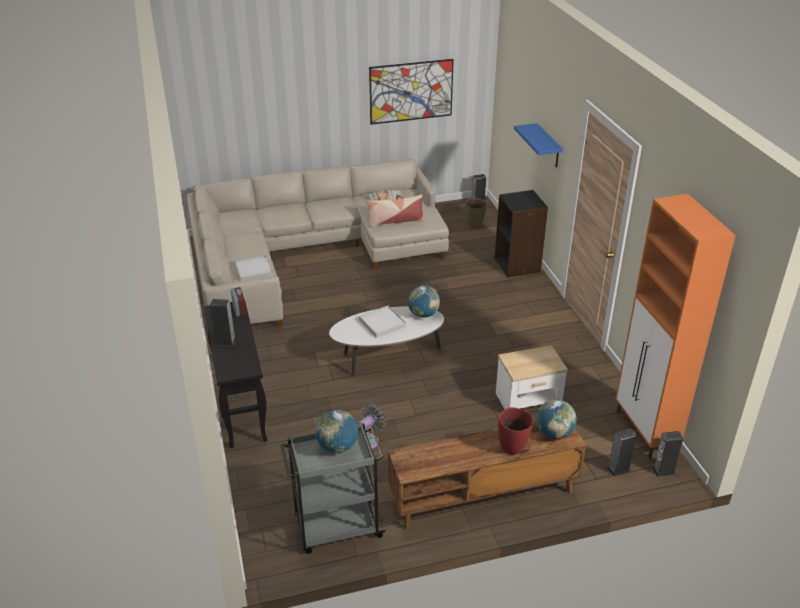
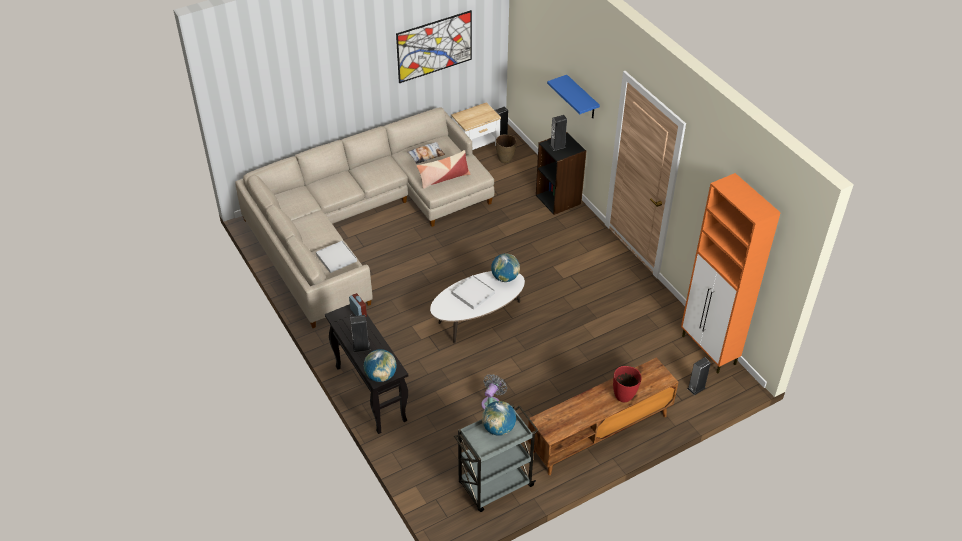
camera: 15 degrees left, 10 degrees up
side table [496,345,568,409] -> side table moved to [451,102,501,150]
globe [536,399,577,439] -> globe moved to [364,349,397,382]
speaker [652,431,683,477] -> speaker moved to [549,115,567,151]

